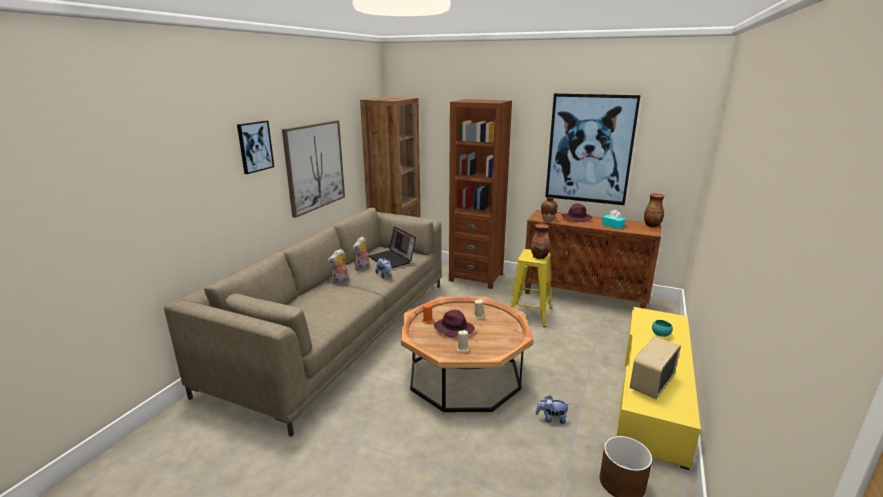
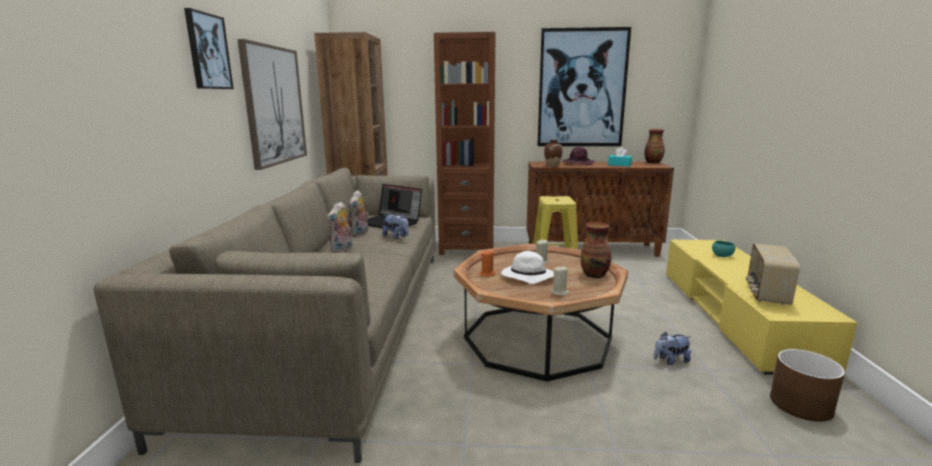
camera: 20 degrees left, 5 degrees down
purple hat [434,310,475,338] -> white hat [501,251,554,284]
vase [531,224,550,259] -> vase moved to [580,222,611,278]

